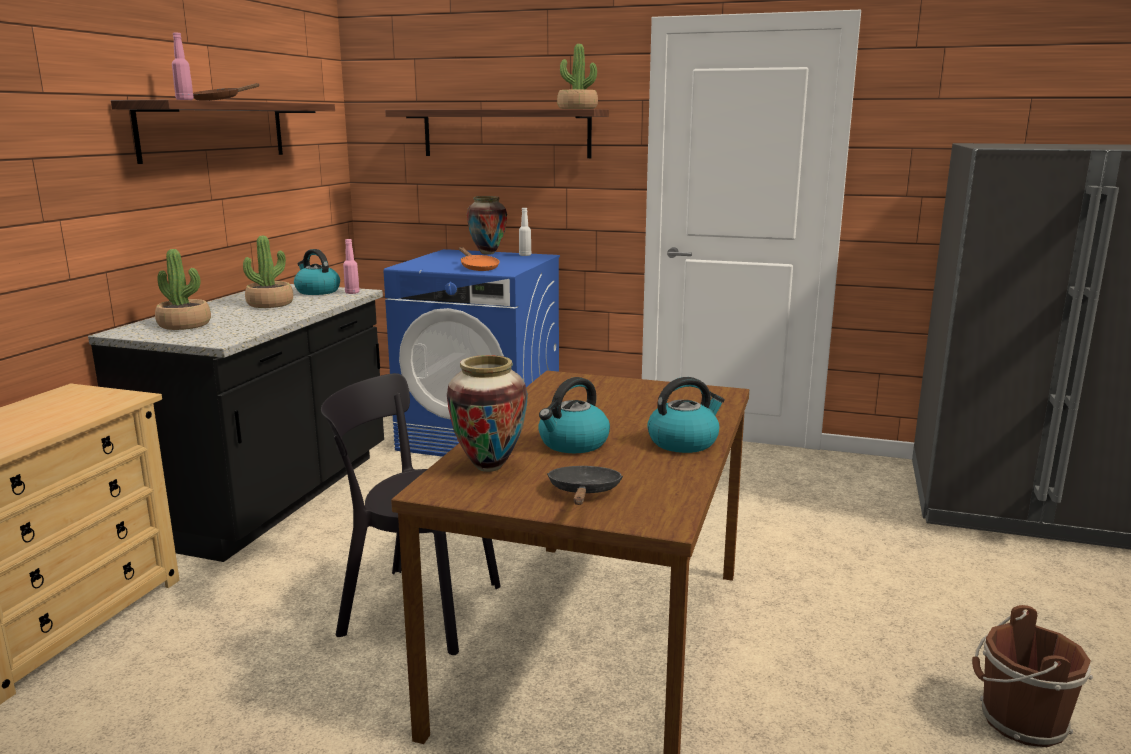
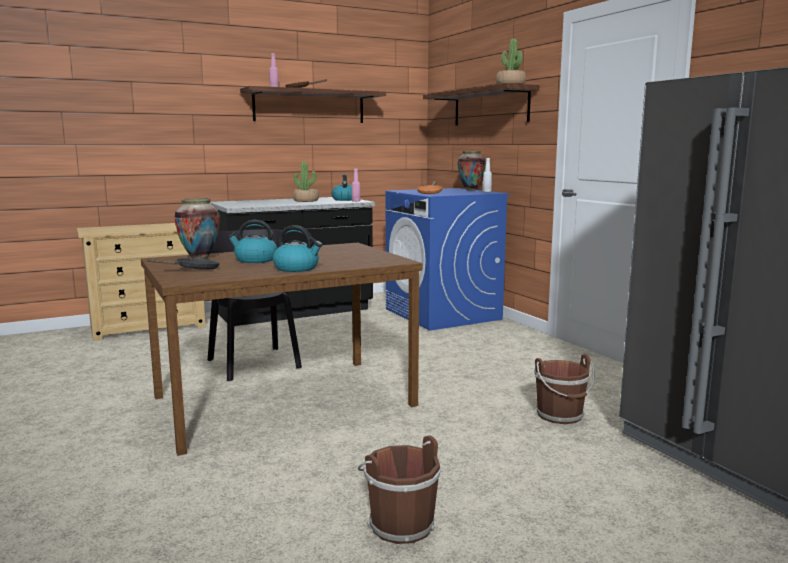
camera: 45 degrees right, 5 degrees down
potted plant [155,249,211,330] -> none
none -> brown bucket [534,355,595,424]

